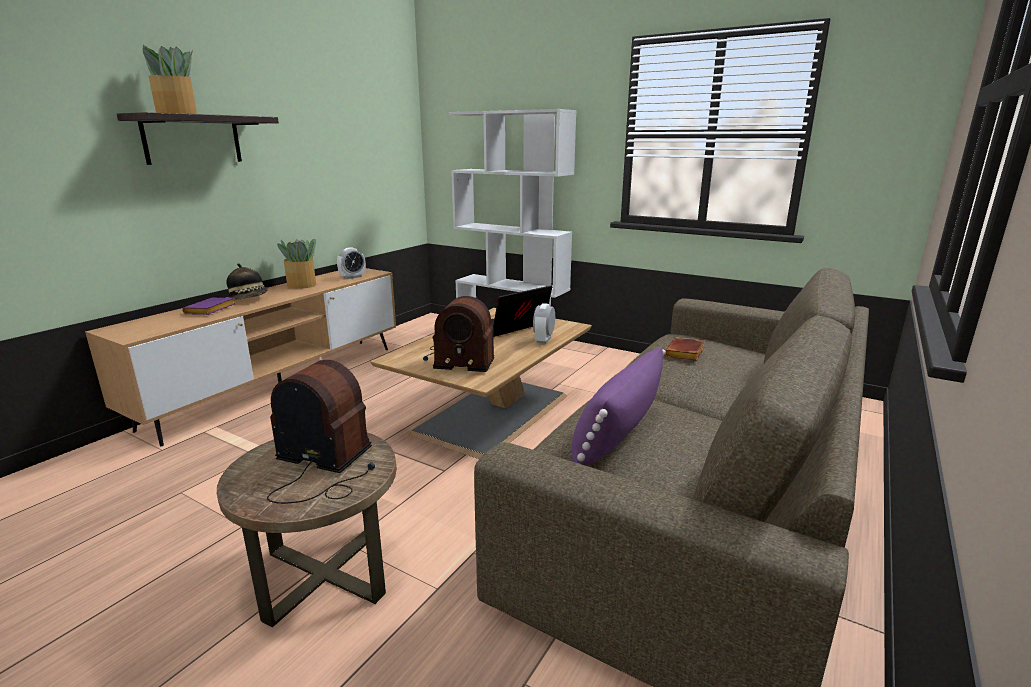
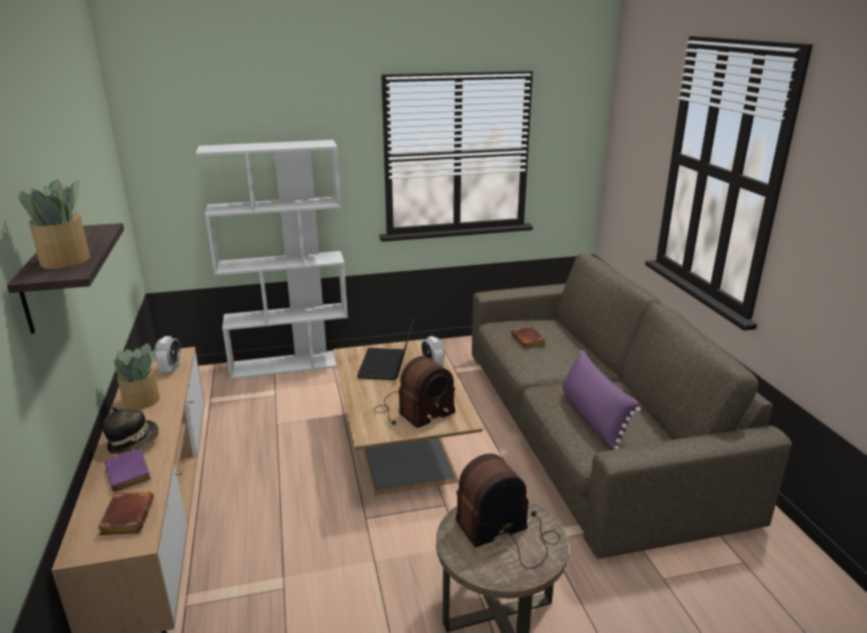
camera: 45 degrees left, 5 degrees up
none -> brown book [98,492,154,535]

